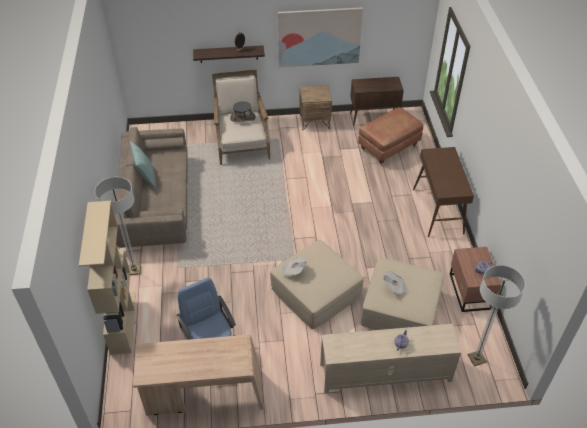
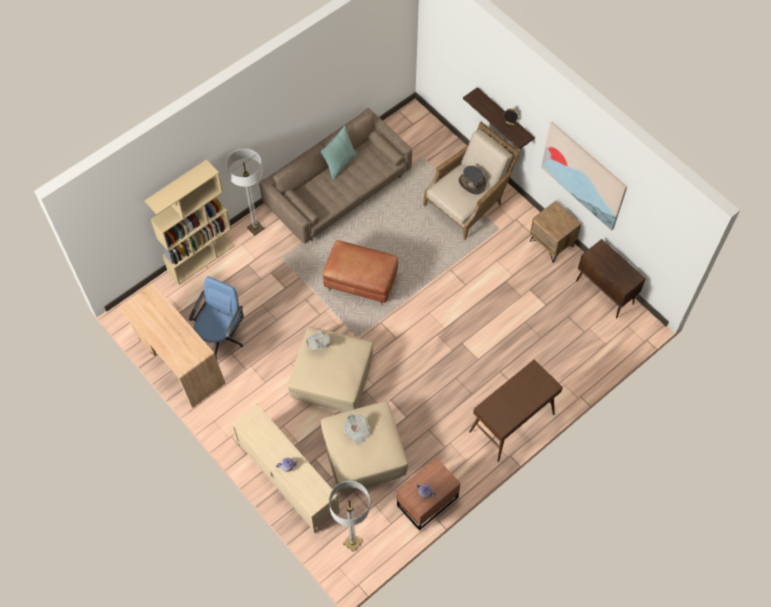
camera: 55 degrees right, 15 degrees up
brown ottoman [358,107,423,166] -> brown ottoman moved to [323,240,398,305]

